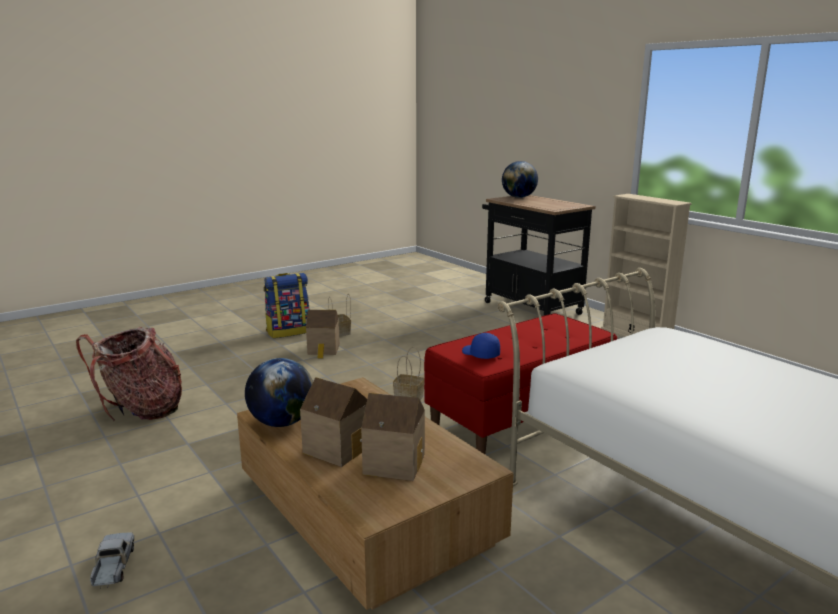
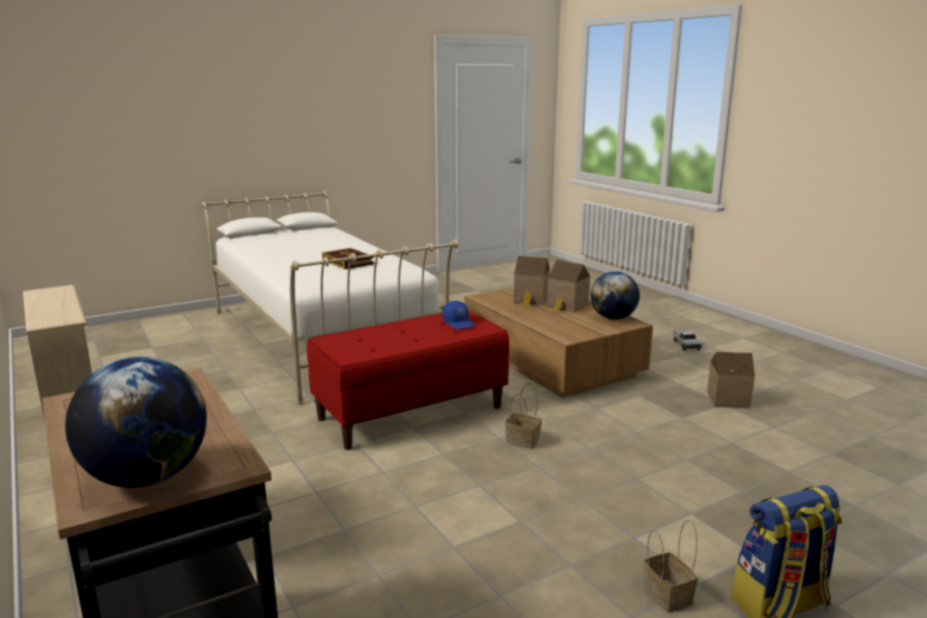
camera: 175 degrees left, 0 degrees up
backpack [76,327,182,421] -> none
toy house [306,310,340,359] -> toy house moved to [707,352,755,408]
none -> book [322,248,374,269]

